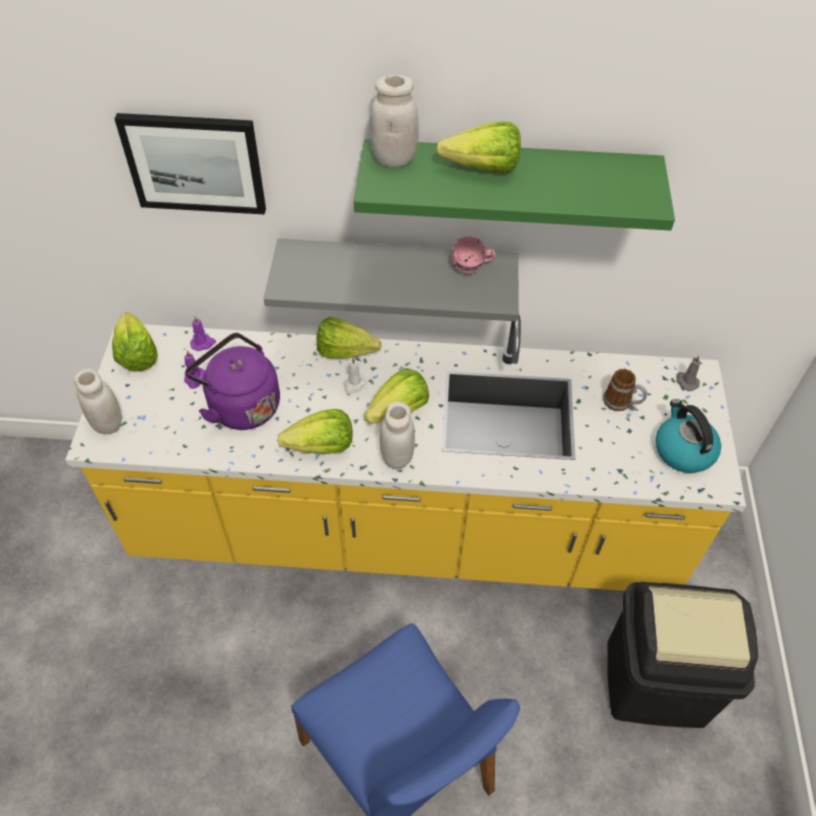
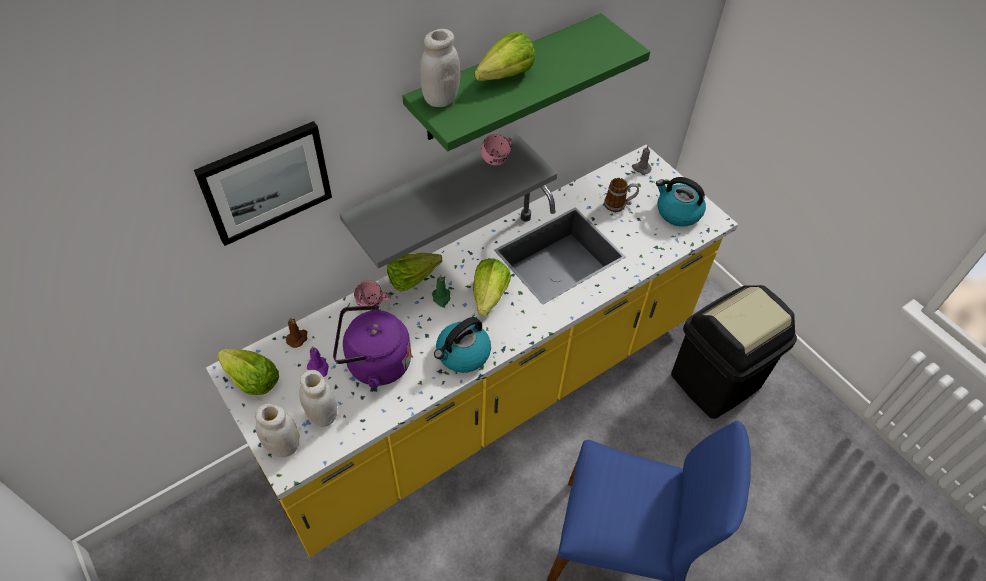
camera: 40 degrees left, 0 degrees up
purple candle [190,316,216,351] -> brown candle [286,317,307,348]
lettuce [277,409,353,454] -> kettle [434,317,491,373]
white candle [343,357,367,394] -> green candle [432,274,450,307]
white jar [380,402,415,469] -> white jar moved to [299,370,338,427]
none -> pink mug [354,280,391,306]

